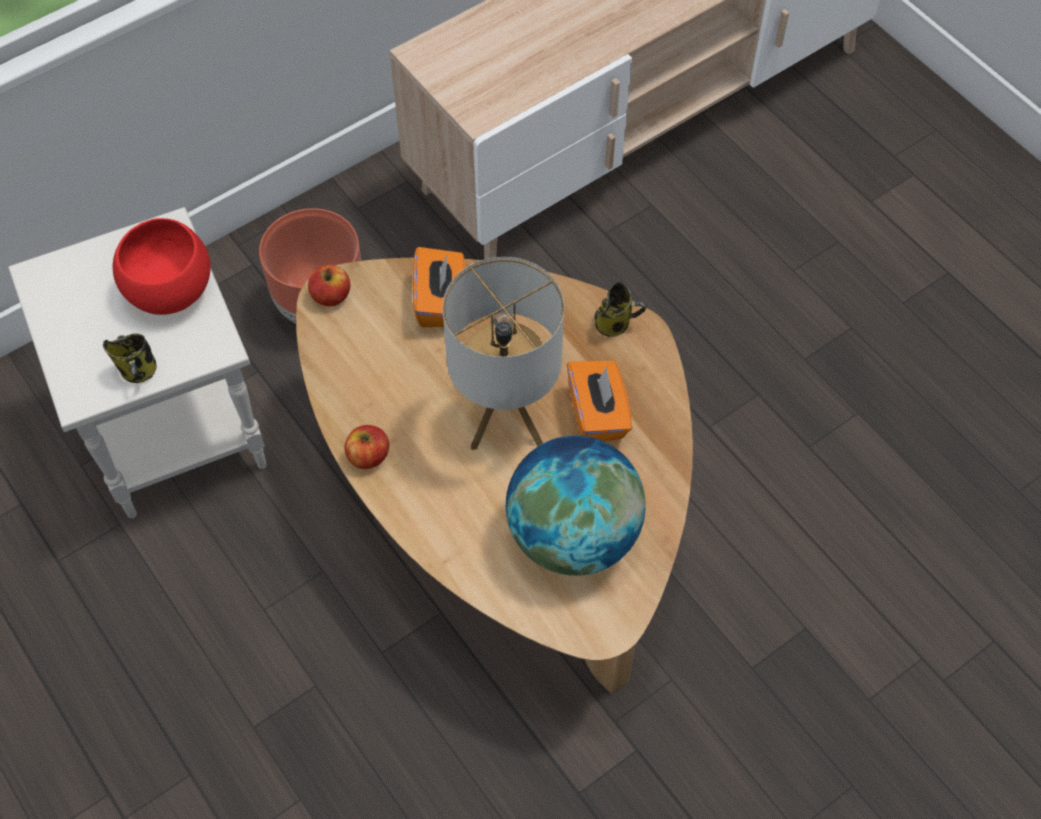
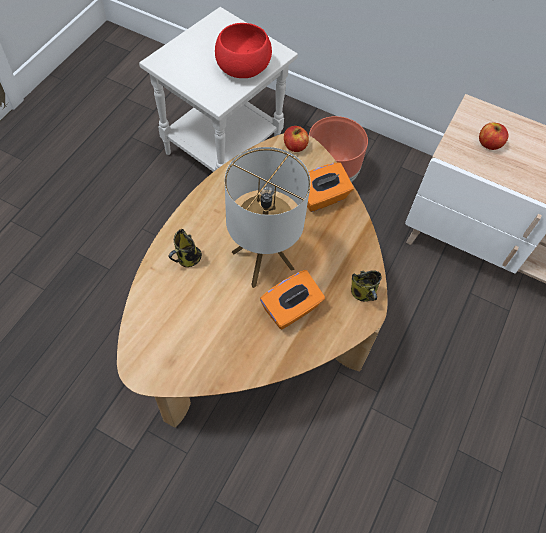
camera: 60 degrees right, 0 degrees up
mug [103,333,157,383] -> mug moved to [168,229,202,267]
apple [344,425,389,469] -> apple moved to [479,122,508,150]
globe [506,435,646,576] -> none

